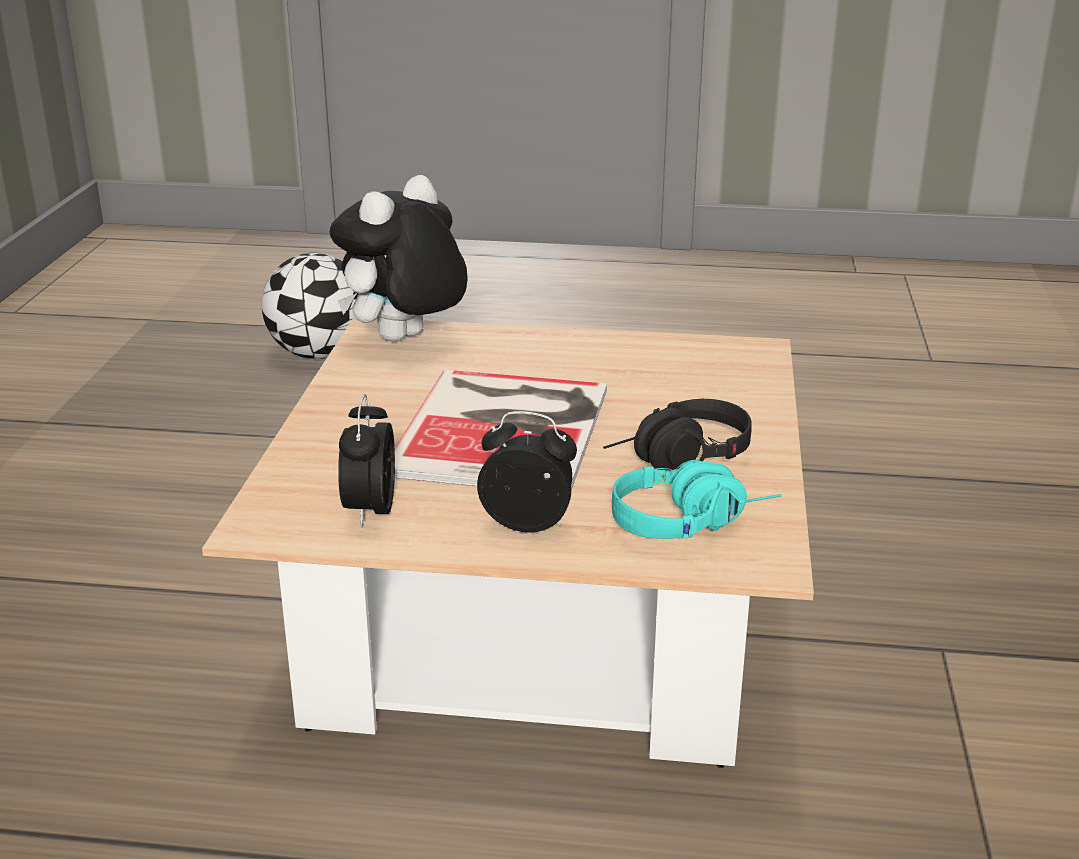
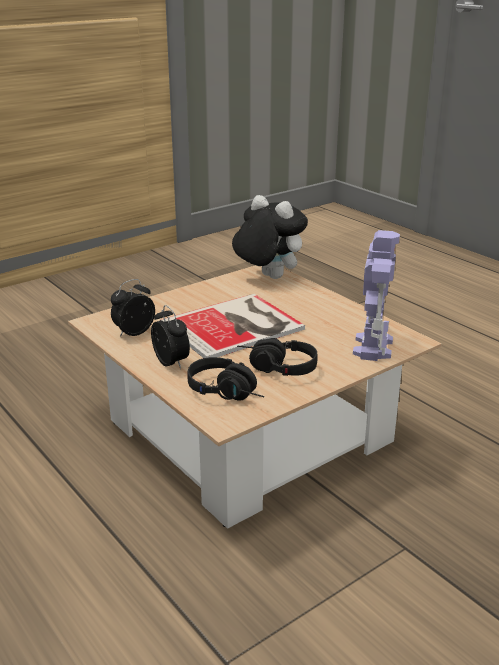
camera: 45 degrees right, 0 degrees up
football [262,253,359,359] -> none
plush toy [330,175,468,341] -> plush toy turned 45 degrees clockwise [232,195,308,279]
turquoise headphones [612,460,782,539] -> black headphones [187,357,264,401]
none -> toy robot [353,230,400,361]

